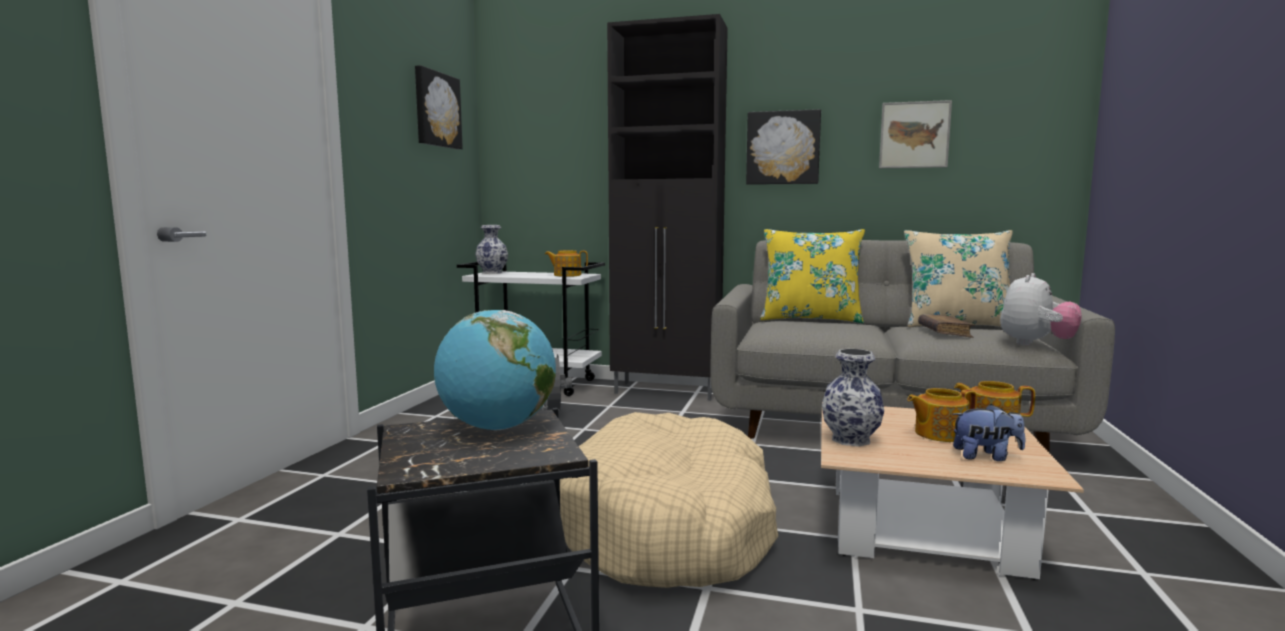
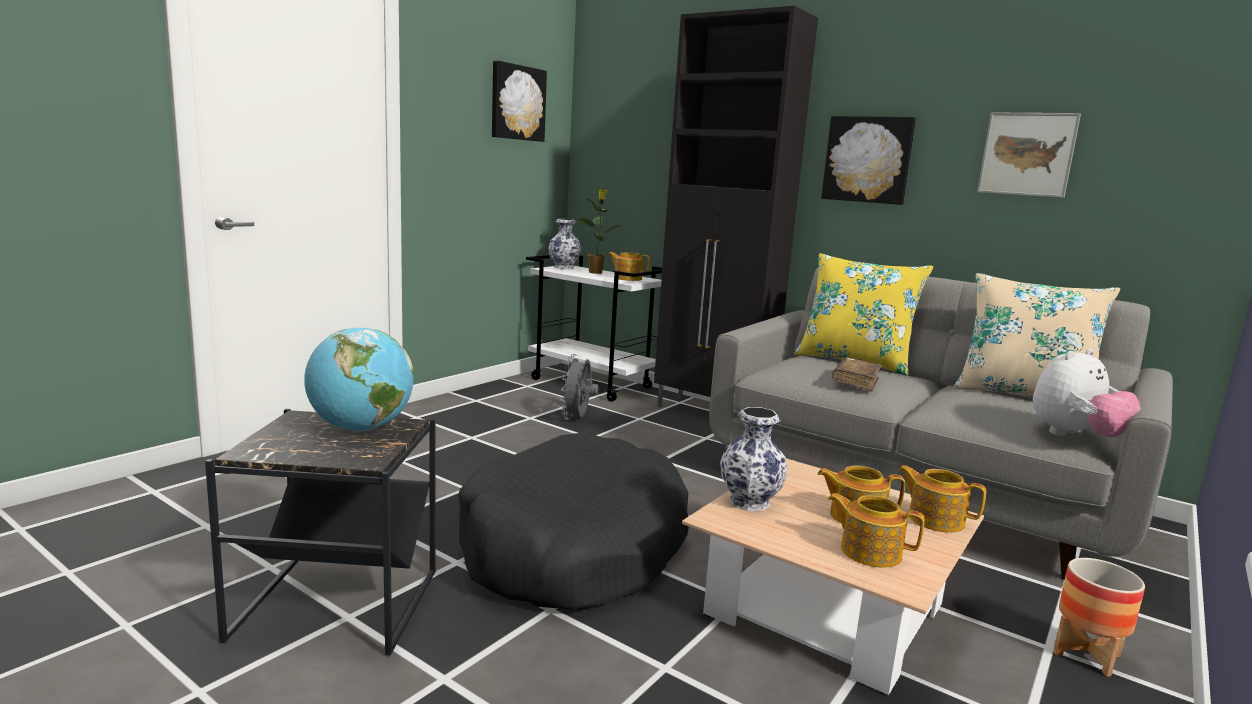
camera: 20 degrees right, 5 degrees up
beige dog bed [560,412,778,588] -> black dog bed [458,432,689,610]
brown book [918,314,975,338] -> brown book moved to [832,358,882,392]
plush toy [952,404,1025,461] -> teapot [828,493,925,568]
none -> potted plant [575,189,623,274]
none -> planter [1053,558,1145,676]

